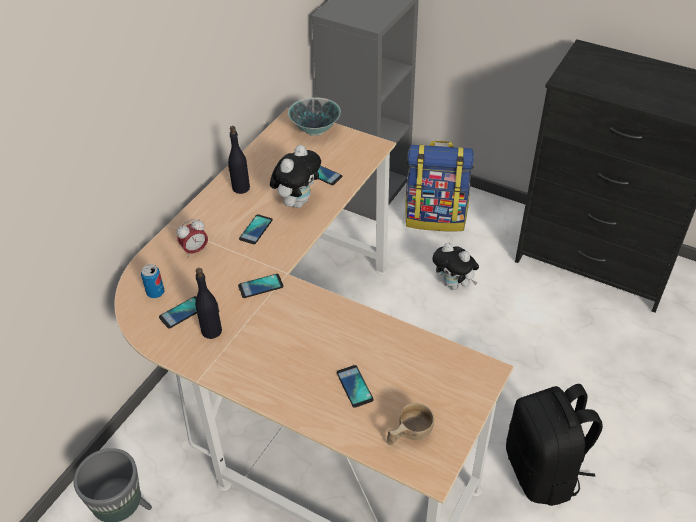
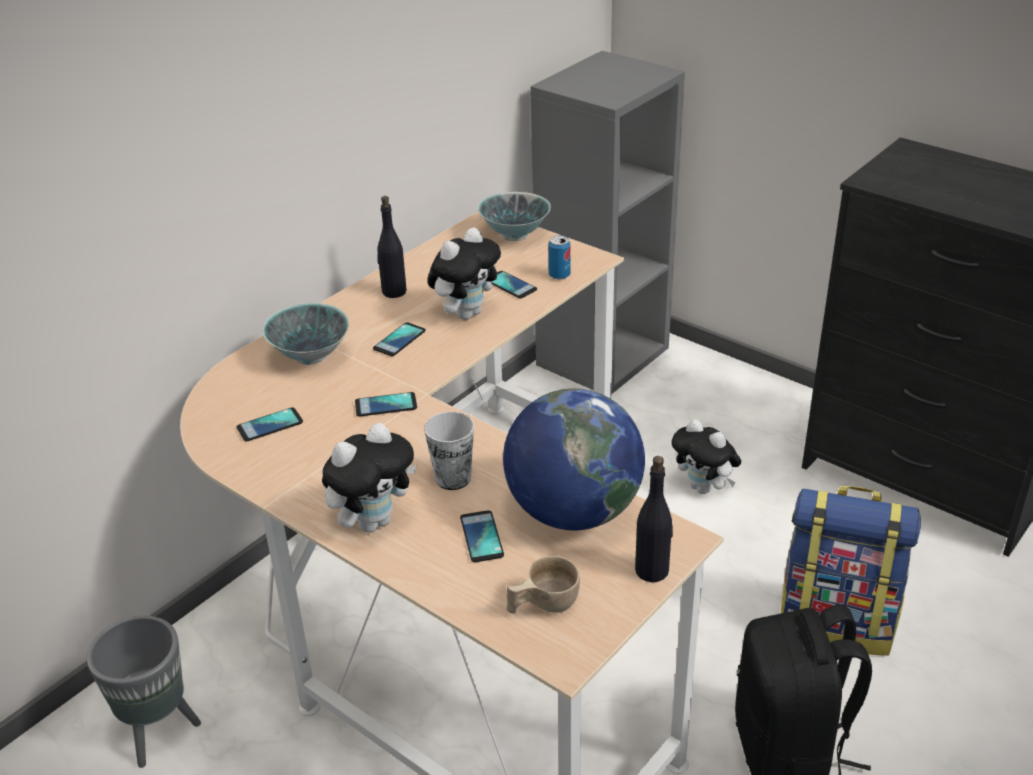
camera: 10 degrees right, 10 degrees down
can [141,264,164,298] -> can moved to [548,235,570,280]
alarm clock [177,219,208,258] -> bowl [262,303,349,365]
black bottle [195,268,222,339] -> black bottle moved to [635,456,673,582]
backpack [405,141,474,232] -> backpack moved to [781,486,921,656]
none -> plush toy [322,423,417,533]
none -> cup [424,412,474,490]
none -> globe [503,388,645,530]

